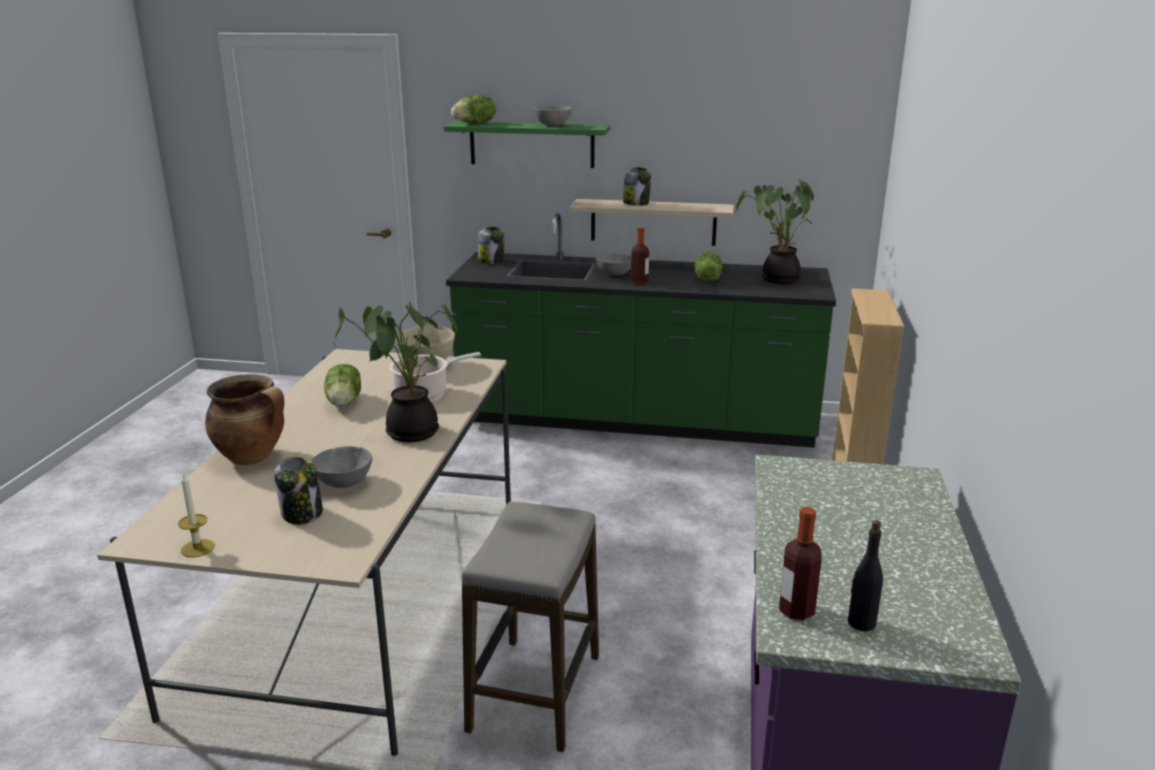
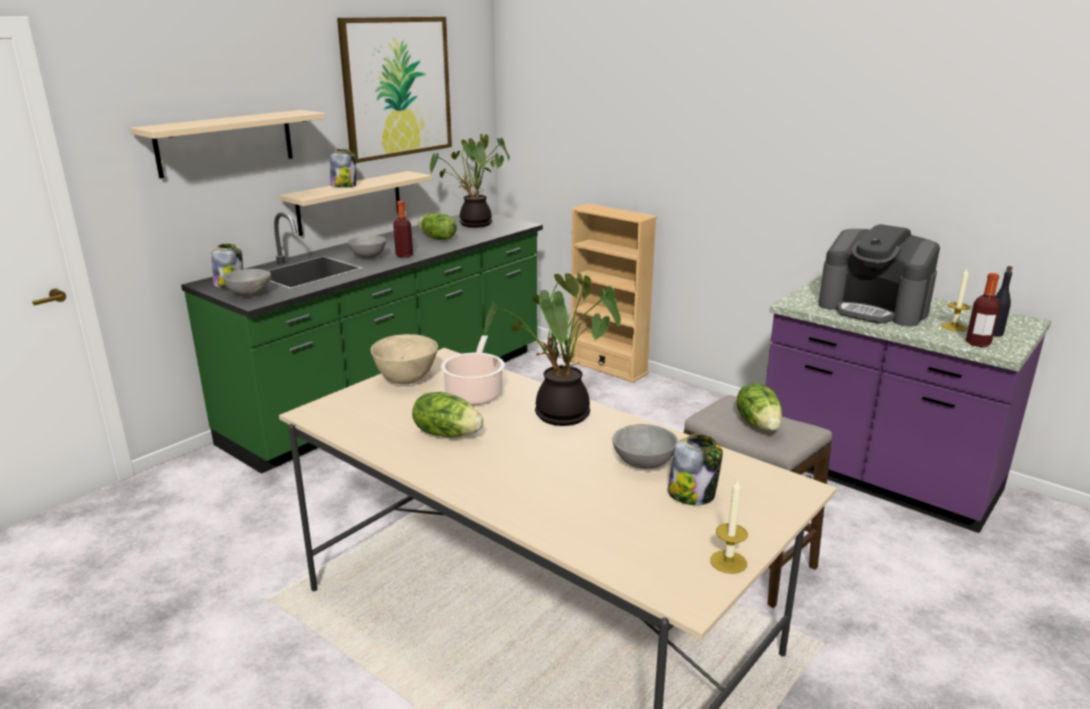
camera: 60 degrees left, 0 degrees up
cooking pot [205,374,284,465] -> none
green shelf [444,121,610,168] -> beige shelf [130,110,326,178]
lettuce [451,95,496,124] -> lettuce moved to [737,383,782,431]
grey bowl [533,105,572,126] -> grey bowl moved to [223,269,271,296]
none -> picture [337,17,452,163]
none -> coffee machine [818,224,940,327]
none -> candle [942,269,970,331]

